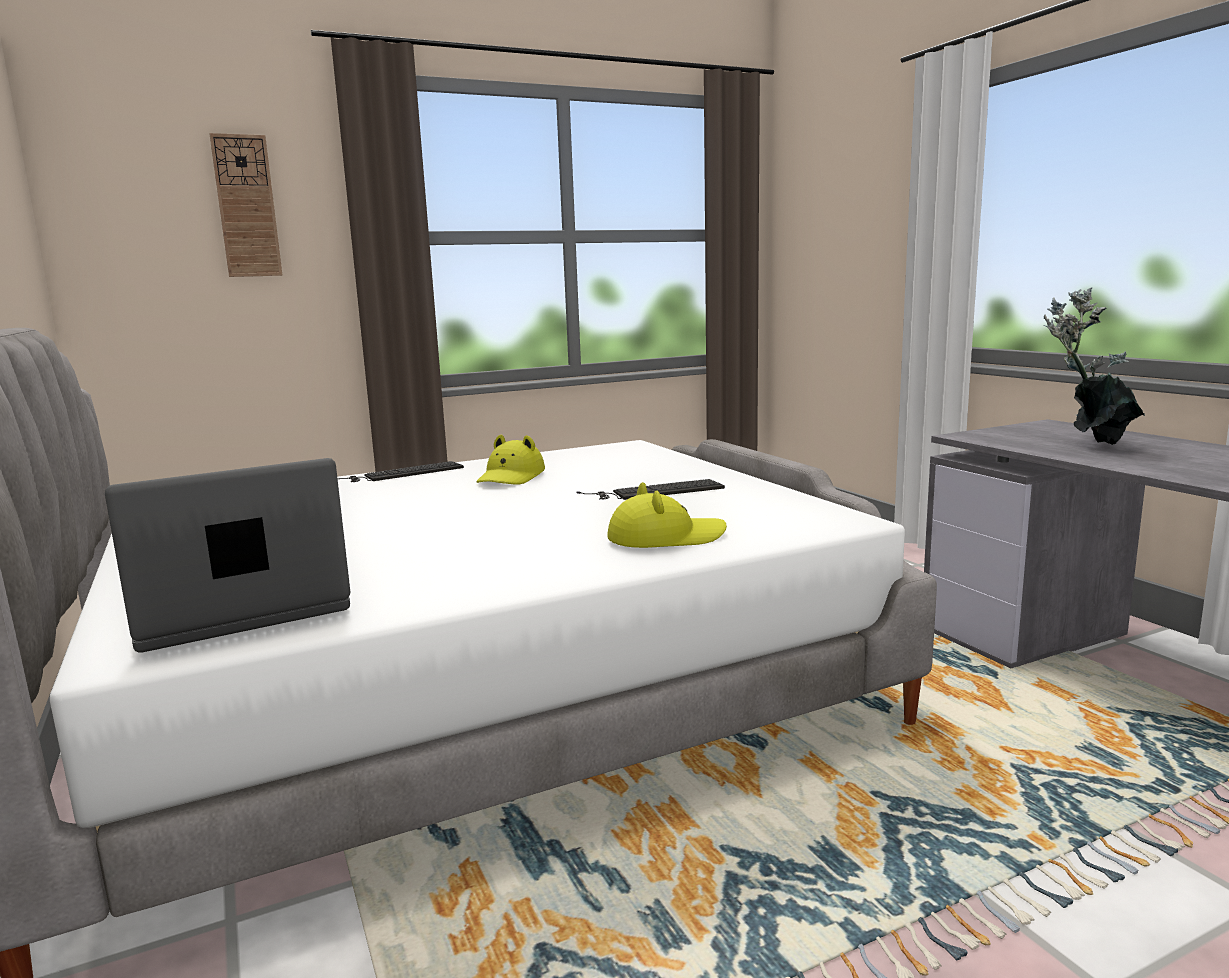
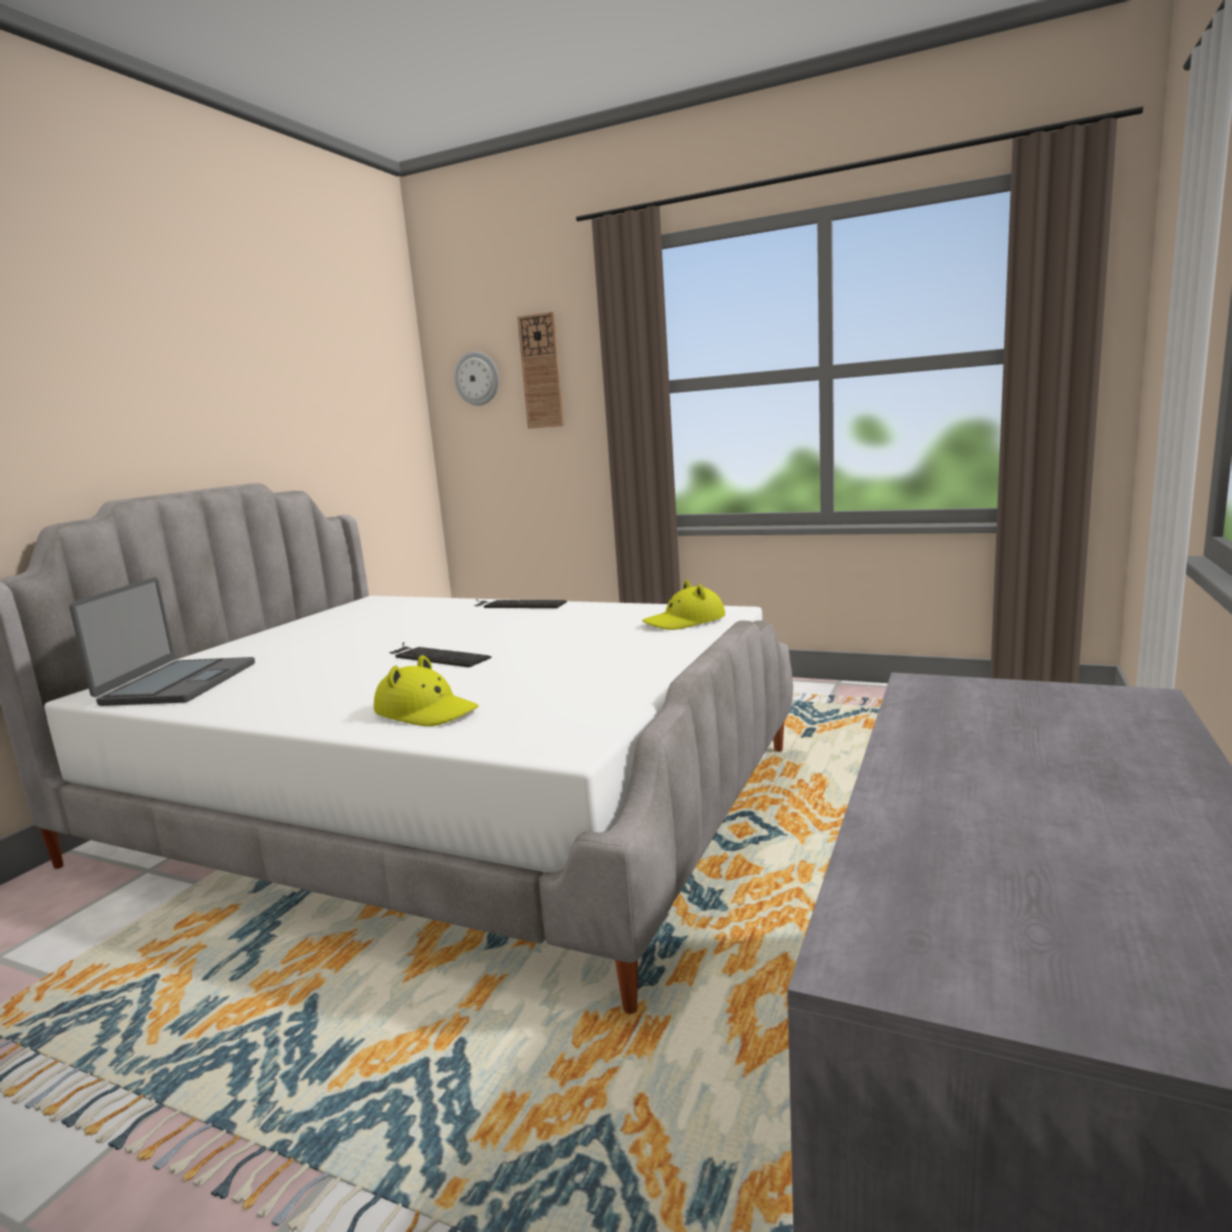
camera: 50 degrees right, 0 degrees up
laptop [105,458,350,653] -> laptop turned 75 degrees clockwise [69,577,255,706]
yellow hat [476,435,545,485] -> yellow hat moved to [642,580,725,630]
keyboard [576,479,725,500] -> keyboard moved to [389,642,492,667]
potted plant [1044,287,1145,445] -> none
none -> wall clock [454,351,499,406]

